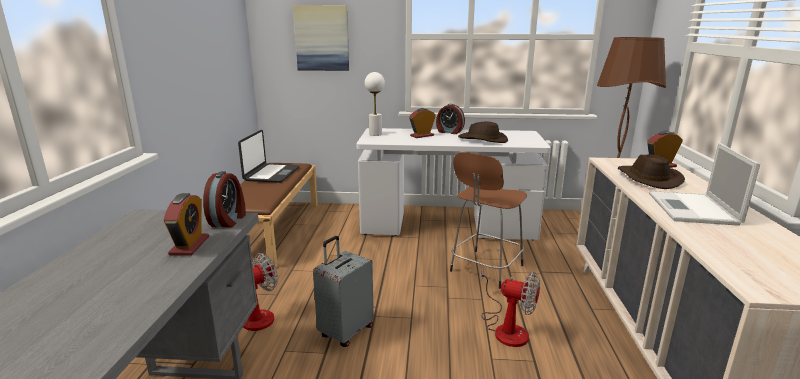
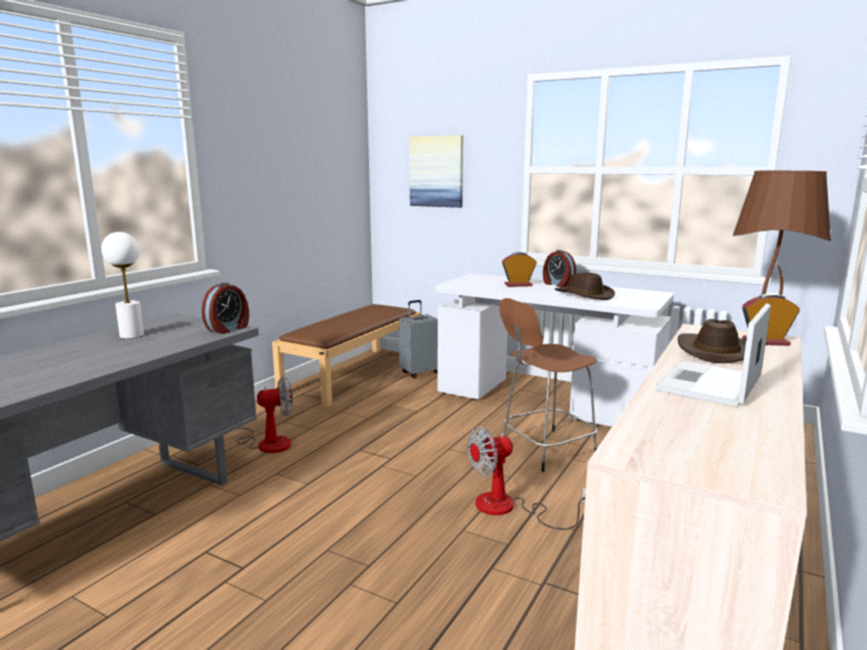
camera: 25 degrees right, 5 degrees down
alarm clock [164,193,209,256] -> none
laptop [238,130,299,183] -> none
grey suitcase [313,236,374,347] -> grey suitcase moved to [399,300,438,378]
white table lamp [365,72,385,136] -> white table lamp moved to [101,232,144,339]
fan [480,268,540,347] -> fan turned 105 degrees clockwise [467,426,586,530]

